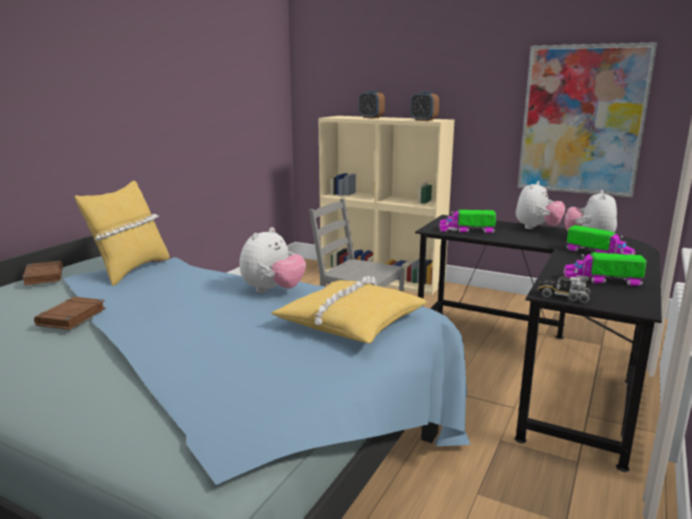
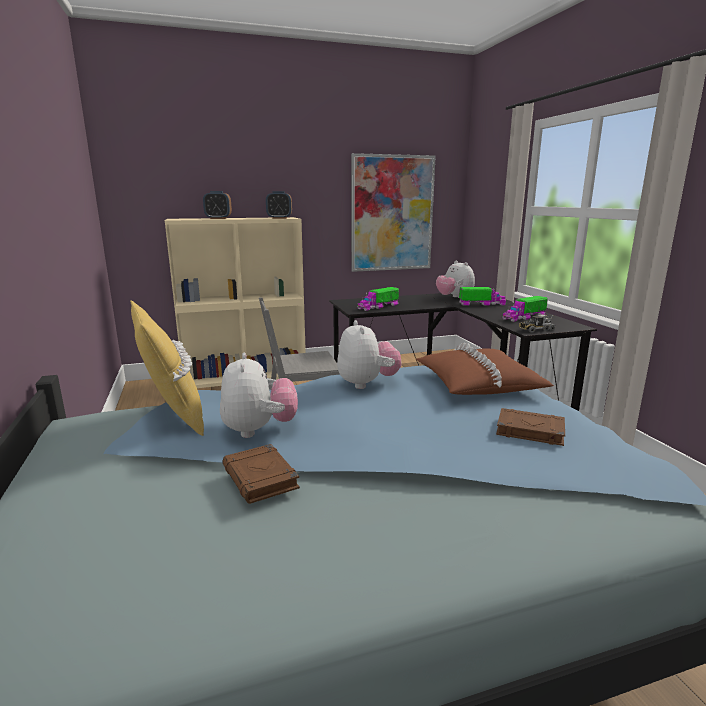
camera: 45 degrees left, 0 degrees up
brown book [23,261,63,285] -> brown book moved to [496,408,565,446]
yellow pillow [271,276,427,344] -> brown pillow [416,343,553,395]
plush toy [516,181,565,229] -> plush toy moved to [220,353,298,438]

